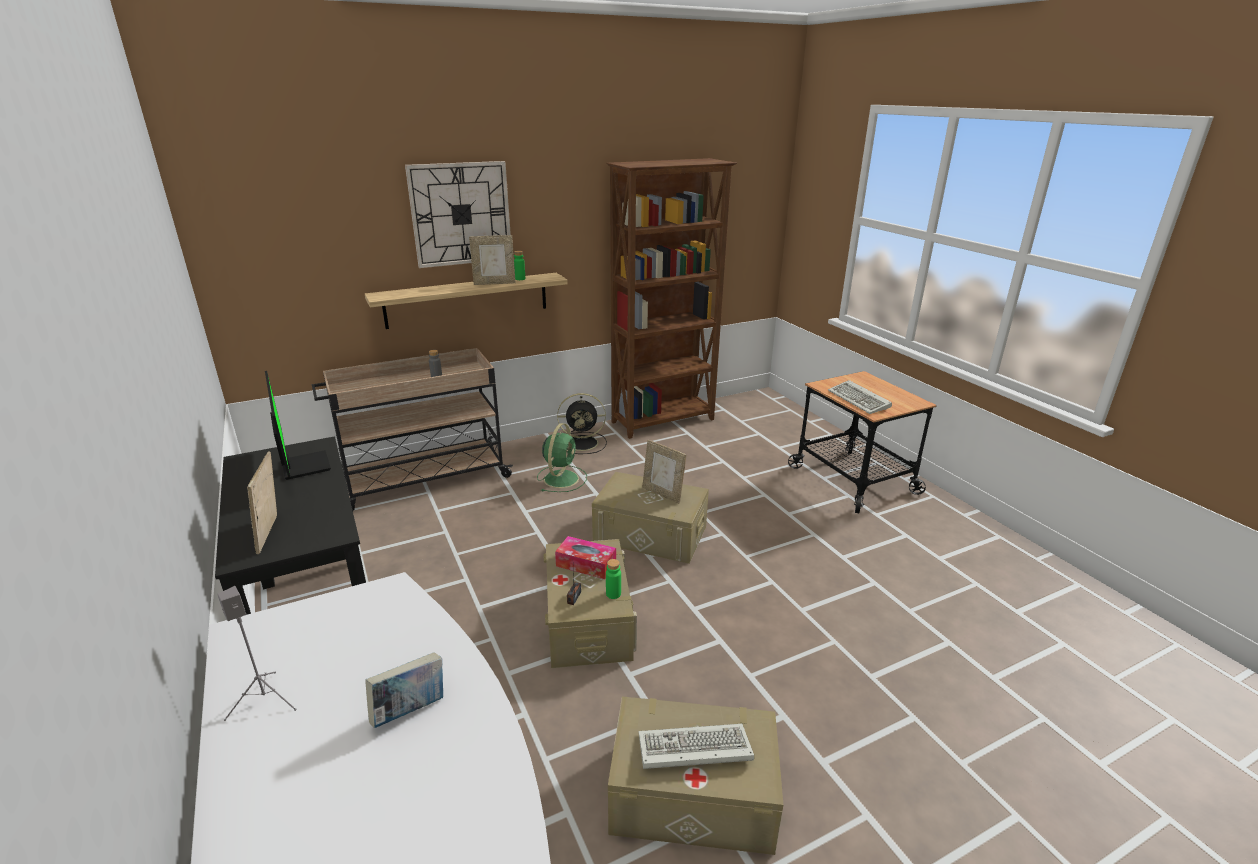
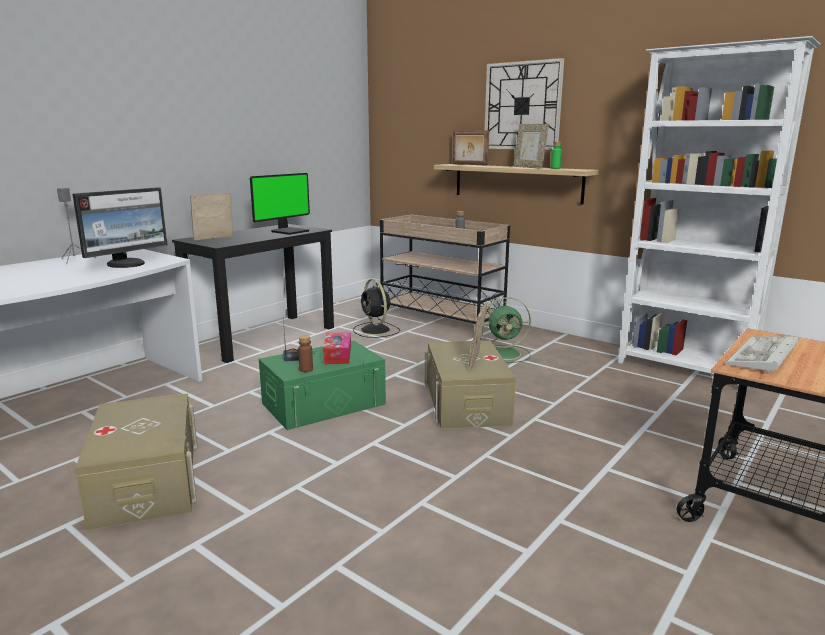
camera: 65 degrees right, 10 degrees down
book [365,652,443,728] -> none
beige storage box [544,539,637,668] -> green storage box [259,340,386,430]
black fan [557,393,607,454] -> black fan moved to [353,279,400,338]
brown bookcase [606,158,737,439] -> white bookcase [618,36,821,385]
green bottle [606,559,621,599] -> brown bottle [298,335,313,372]
keyboard [638,724,754,769] -> none
none -> monitor [73,187,167,268]
none -> picture frame [453,130,489,166]

